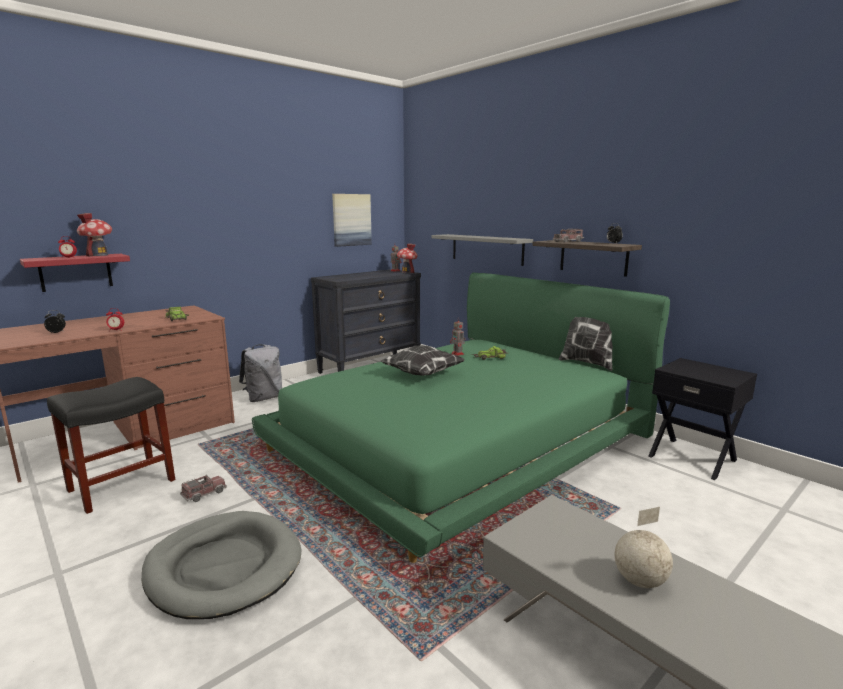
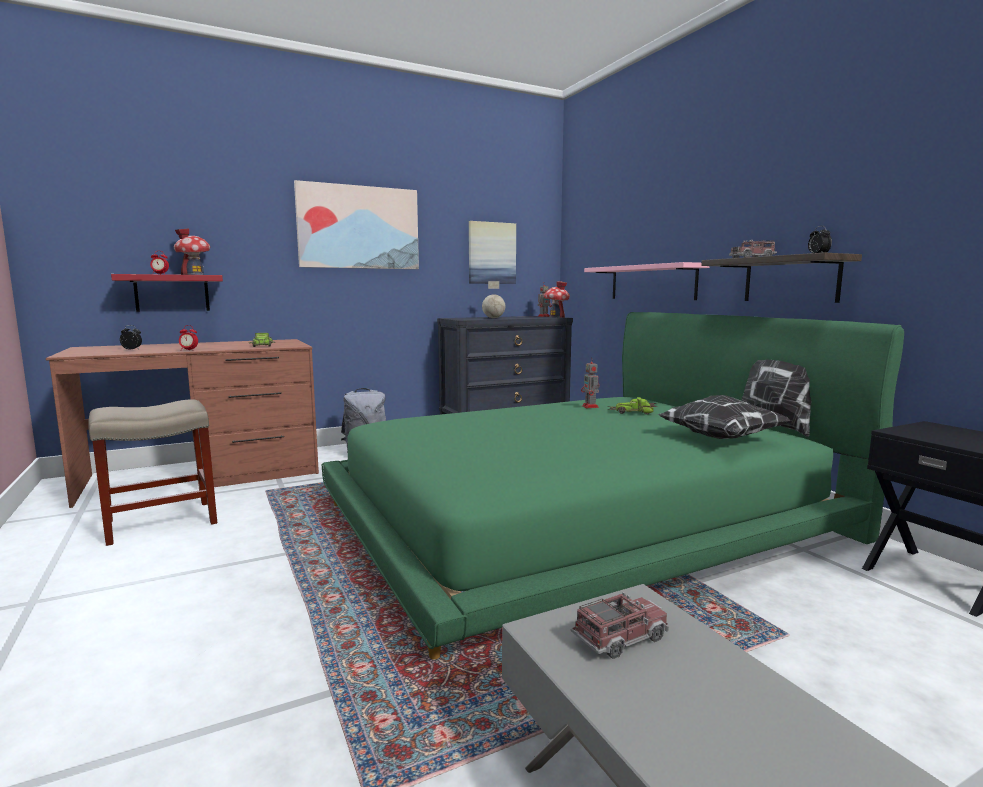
camera: 15 degrees right, 5 degrees down
black stool [47,377,175,514] -> beige stool [88,400,217,546]
grey dog bed [142,511,302,619] -> none
toy truck [180,474,227,502] -> toy truck moved to [571,592,669,659]
pillow [380,345,464,376] -> pillow moved to [657,395,791,439]
grey shelf [432,234,533,266] -> pink shelf [584,262,710,300]
globe [615,507,673,588] -> globe moved to [482,281,505,318]
none -> picture [294,180,419,269]

